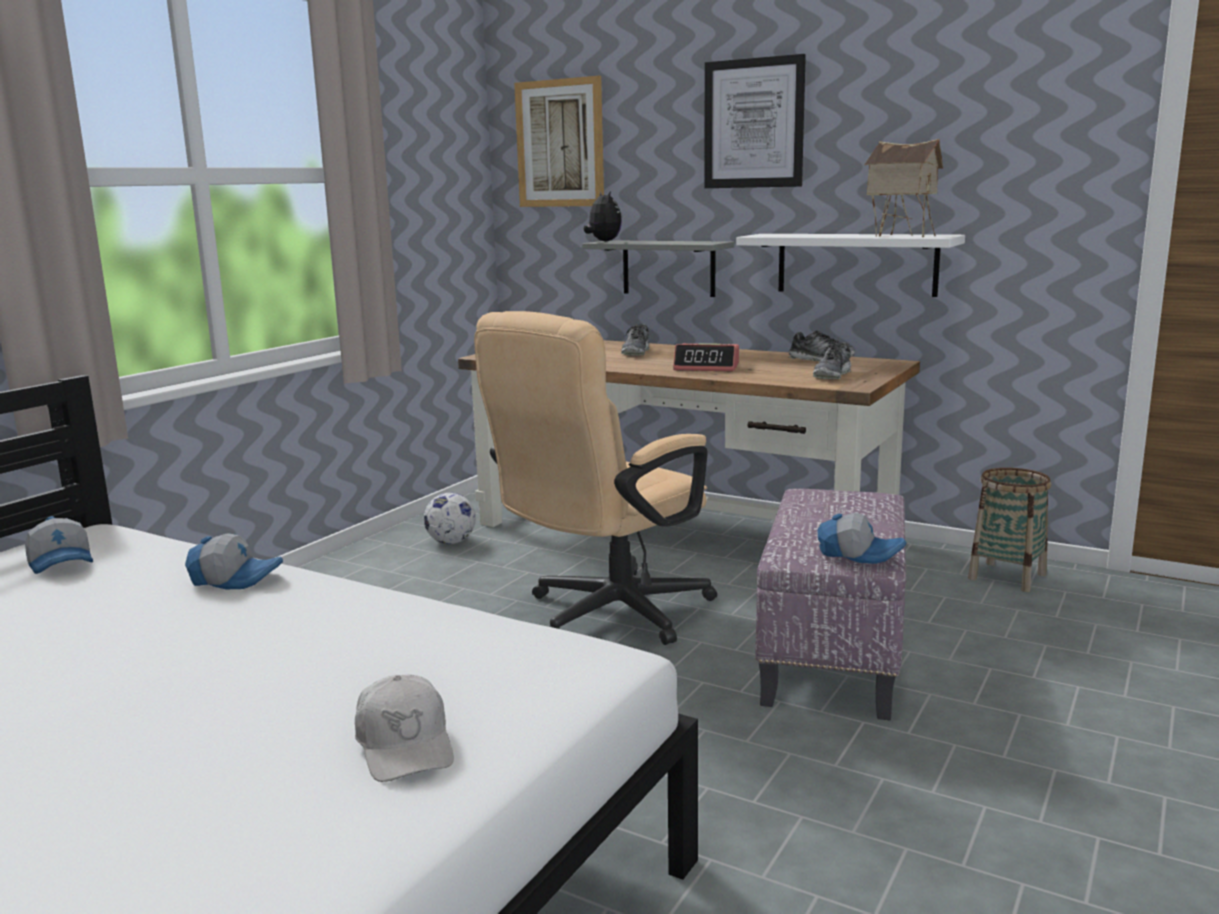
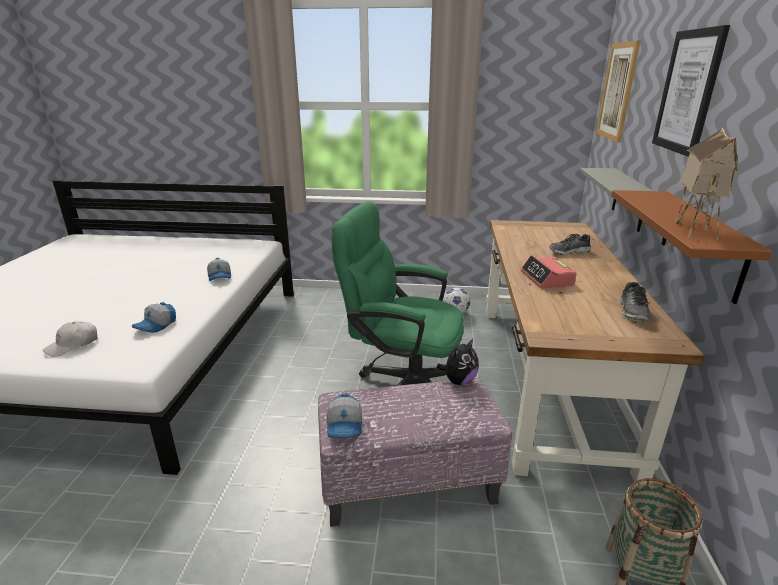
camera: 65 degrees right, 10 degrees up
cap [25,516,93,574] -> cap moved to [132,302,176,333]
beige office chair [474,311,717,645] -> green office chair [331,201,464,386]
plush toy [584,191,622,241] -> plush toy moved to [437,339,479,385]
white shelf [736,234,965,297] -> brown shelf [612,190,773,304]
shoe [813,342,851,379] -> none

